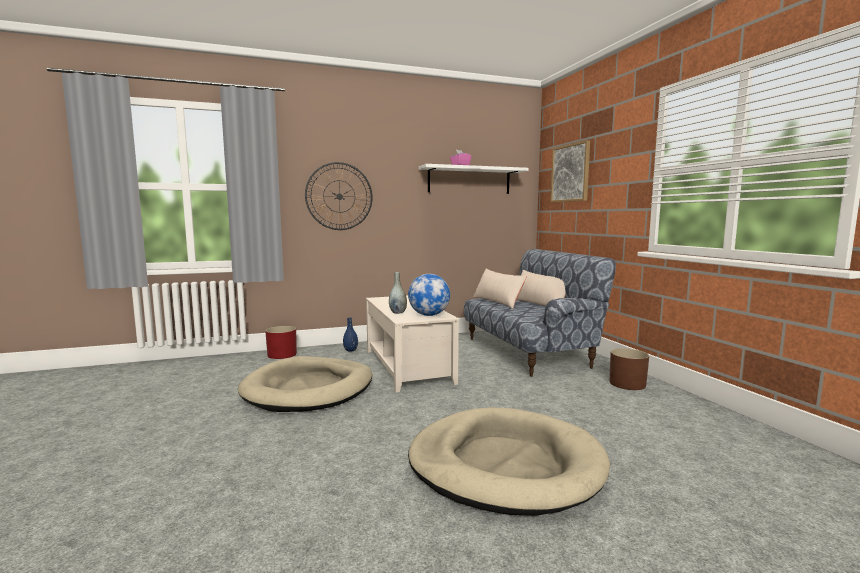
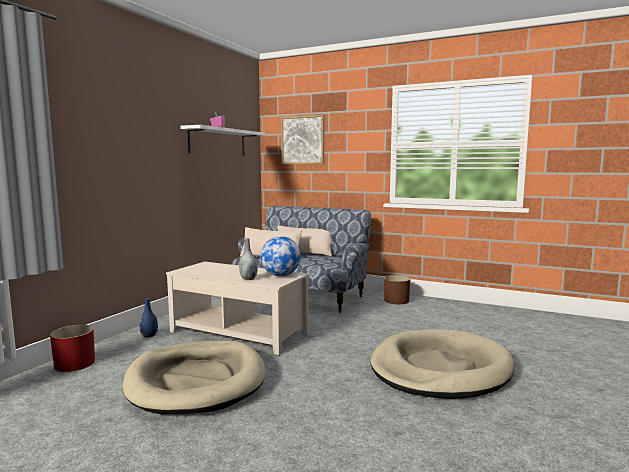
camera: 45 degrees left, 0 degrees up
wall clock [305,162,373,230] -> none

